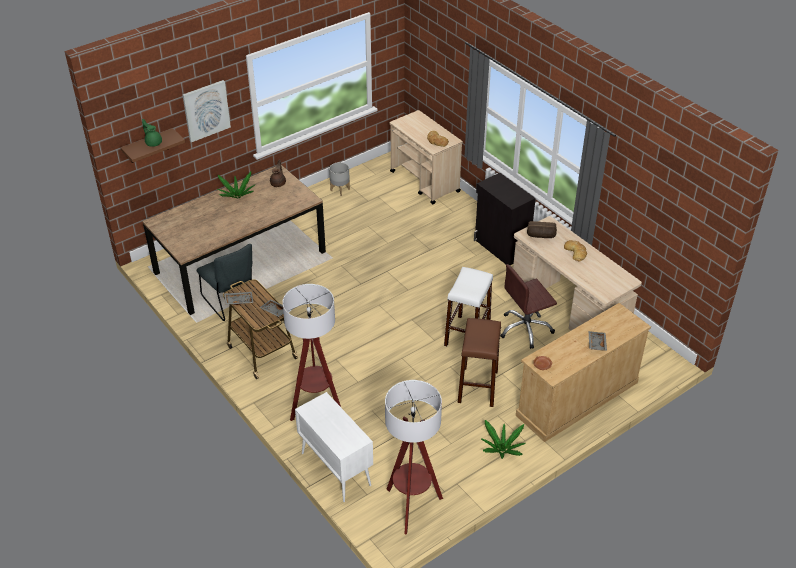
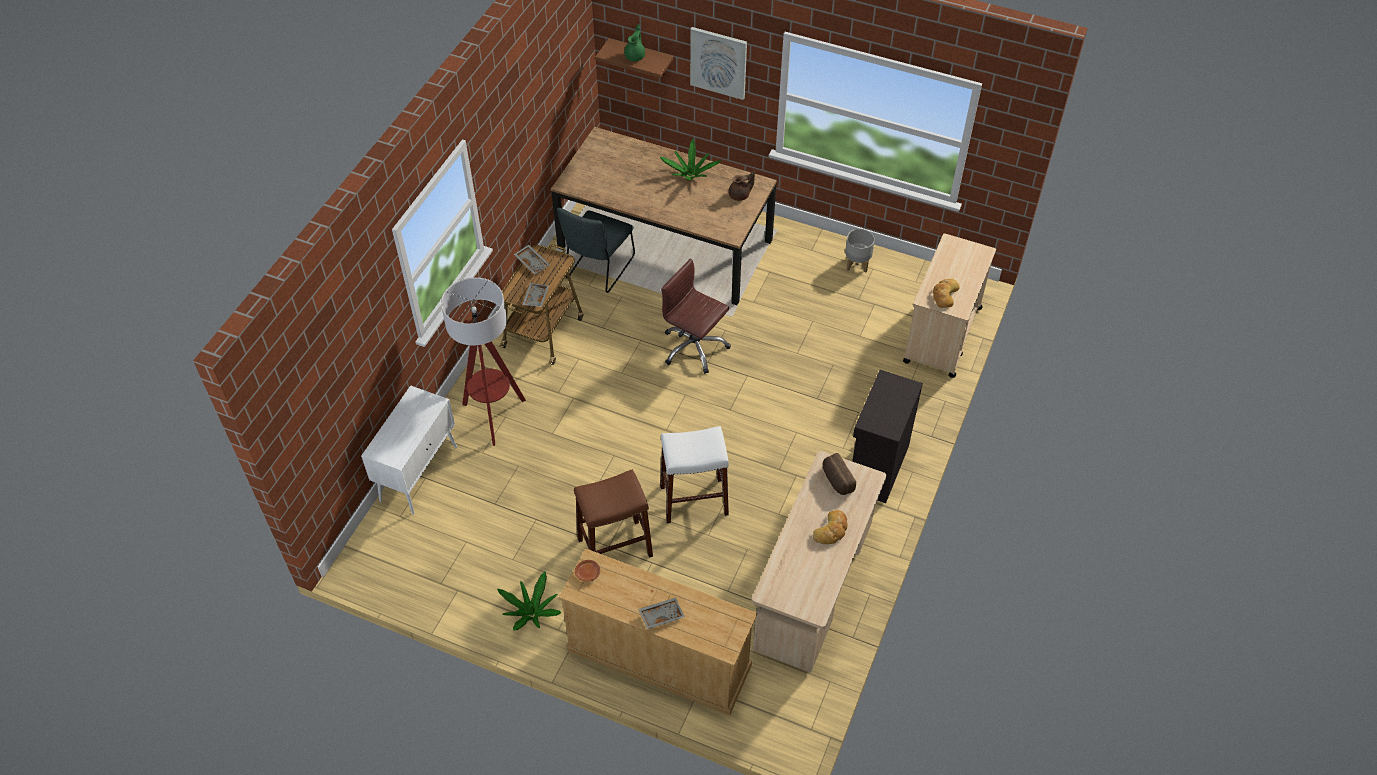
camera: 60 degrees right, 10 degrees up
floor lamp [385,380,443,535] -> none
brown office chair [500,264,557,349] -> brown office chair moved to [661,258,731,374]

